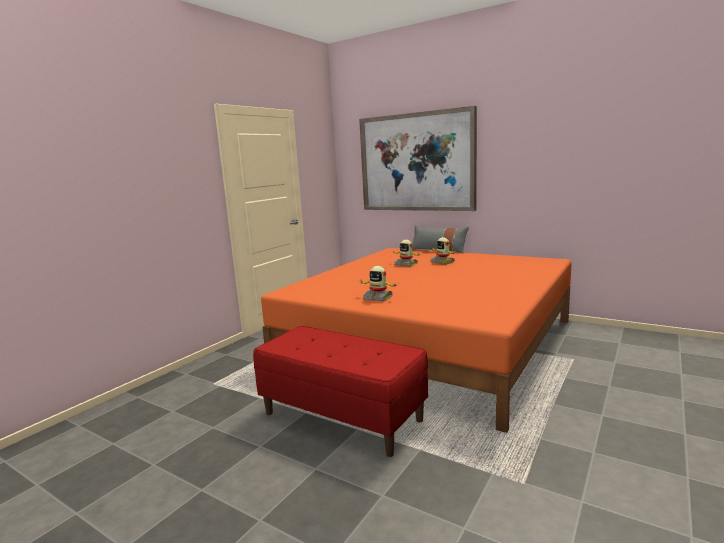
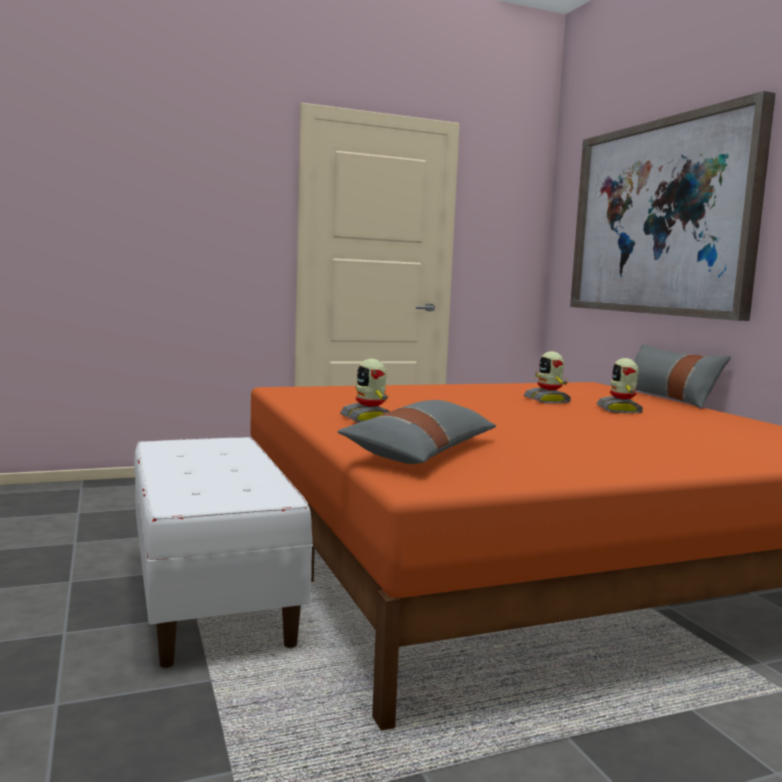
camera: 35 degrees right, 5 degrees down
red bench [253,326,428,457] -> white bench [134,437,313,668]
none -> grey pillow [337,400,496,464]

